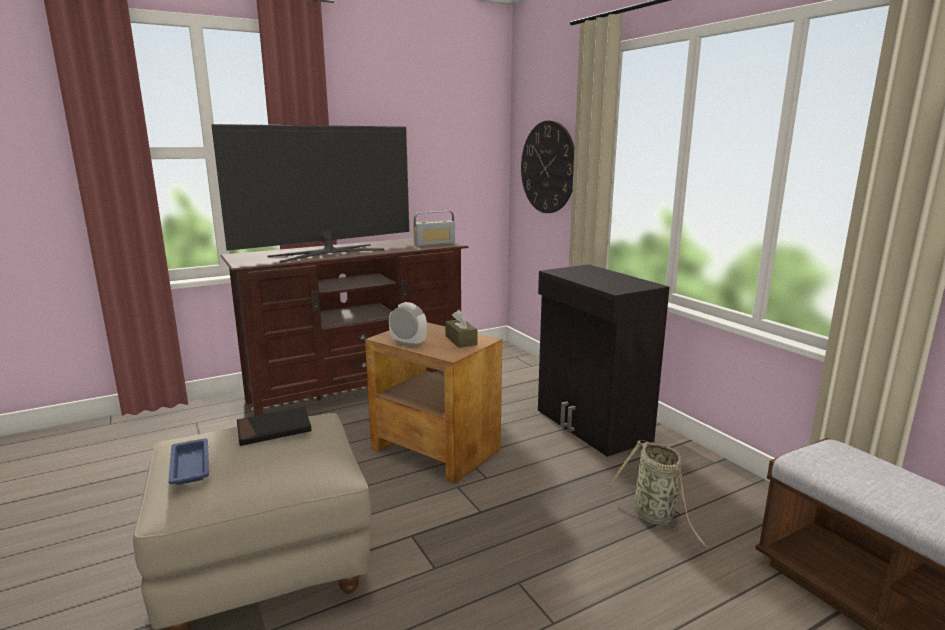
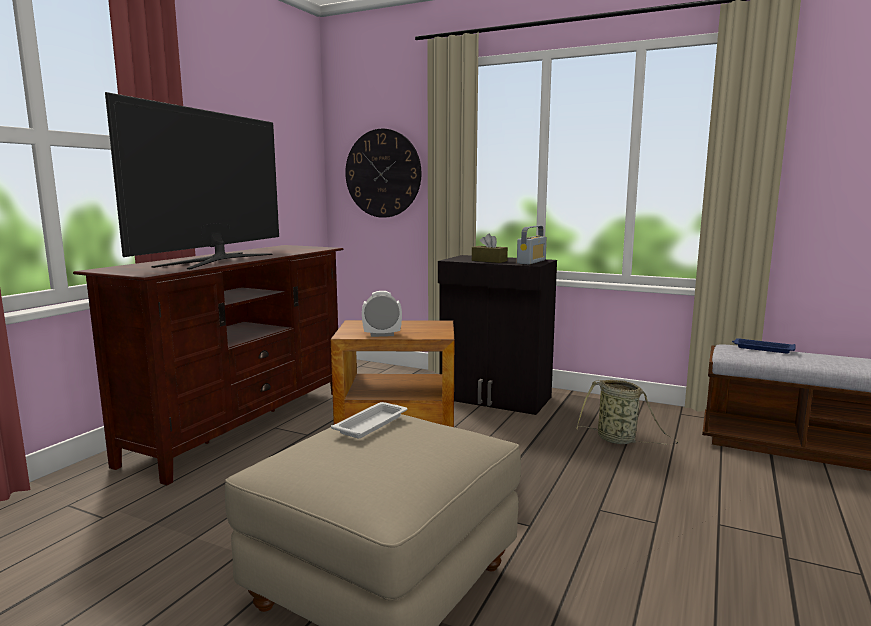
camera: 35 degrees left, 5 degrees down
blue tray [168,438,209,485] -> blue tray moved to [732,338,795,354]
black book [237,407,312,446] -> white tray [331,402,407,438]
radio [413,211,455,246] -> radio moved to [517,226,547,264]
brown tissue box [445,310,478,348] -> brown tissue box moved to [472,234,508,263]

